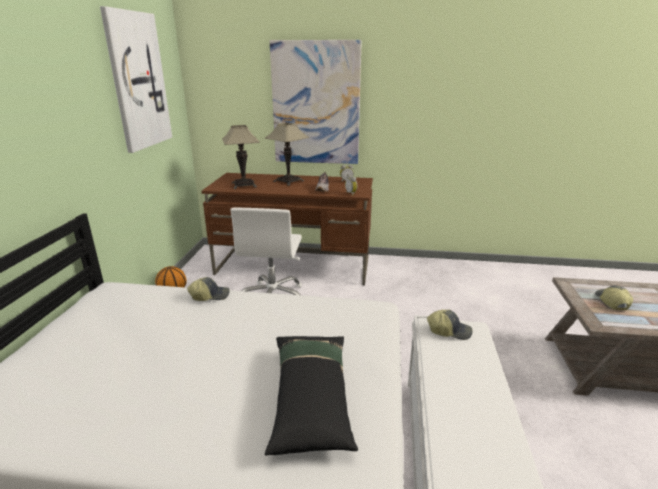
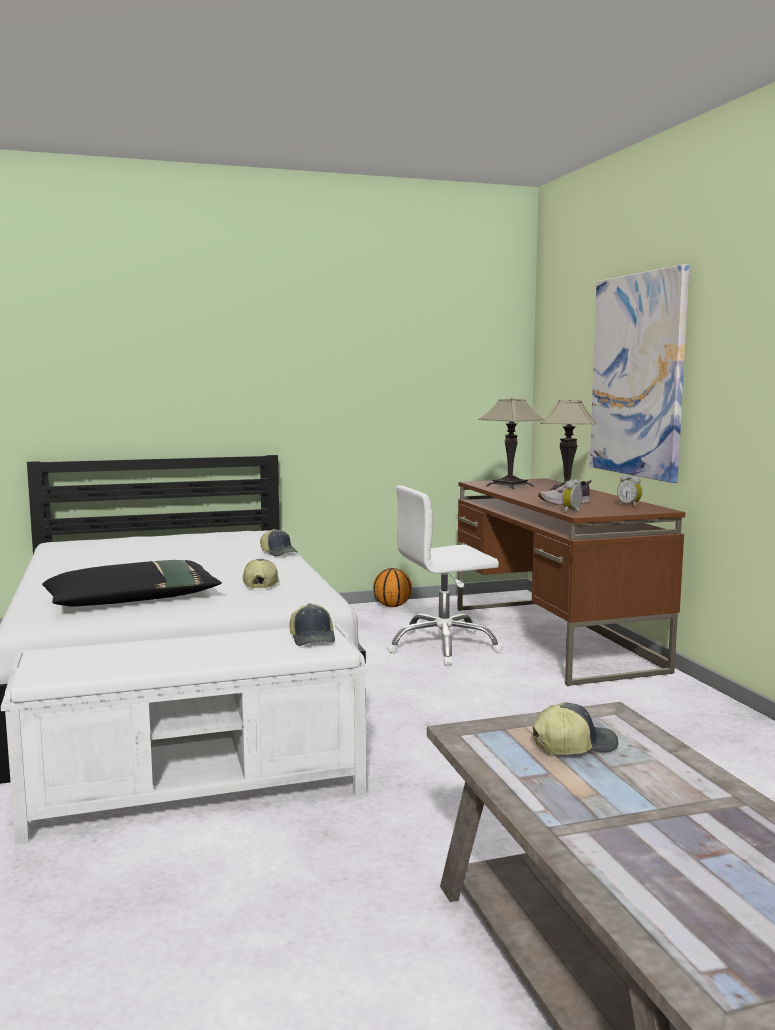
camera: 65 degrees right, 15 degrees down
picture [100,6,172,153] -> none
none -> cap [243,559,278,588]

